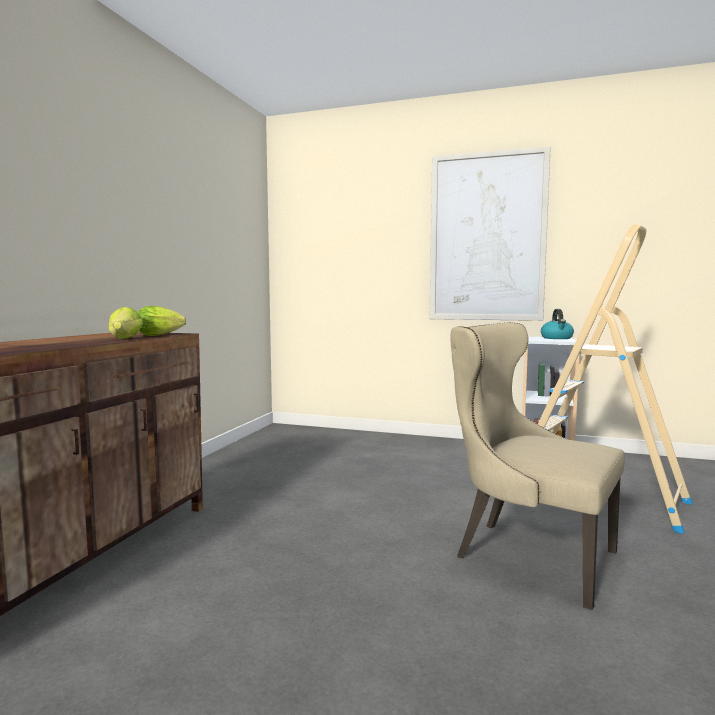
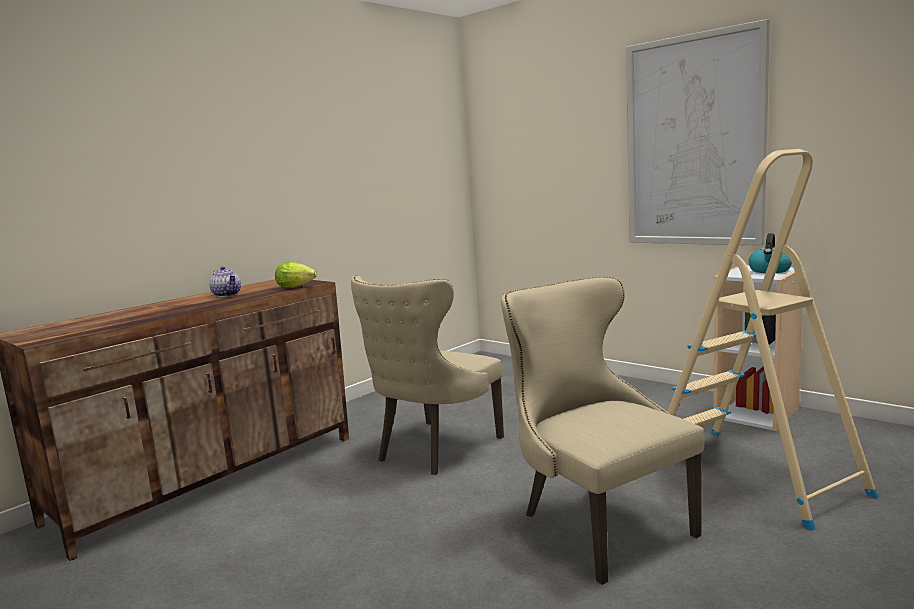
camera: 25 degrees right, 5 degrees up
lettuce [109,307,143,339] -> none
none -> teapot [209,266,241,297]
none -> beige chair [351,275,504,475]

